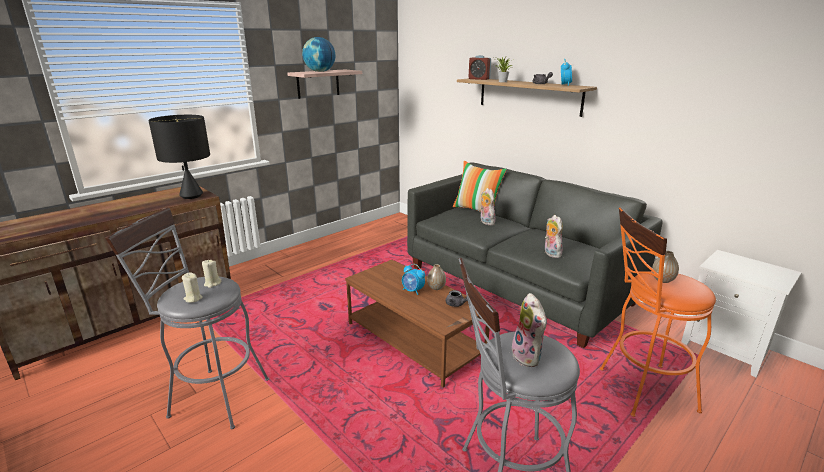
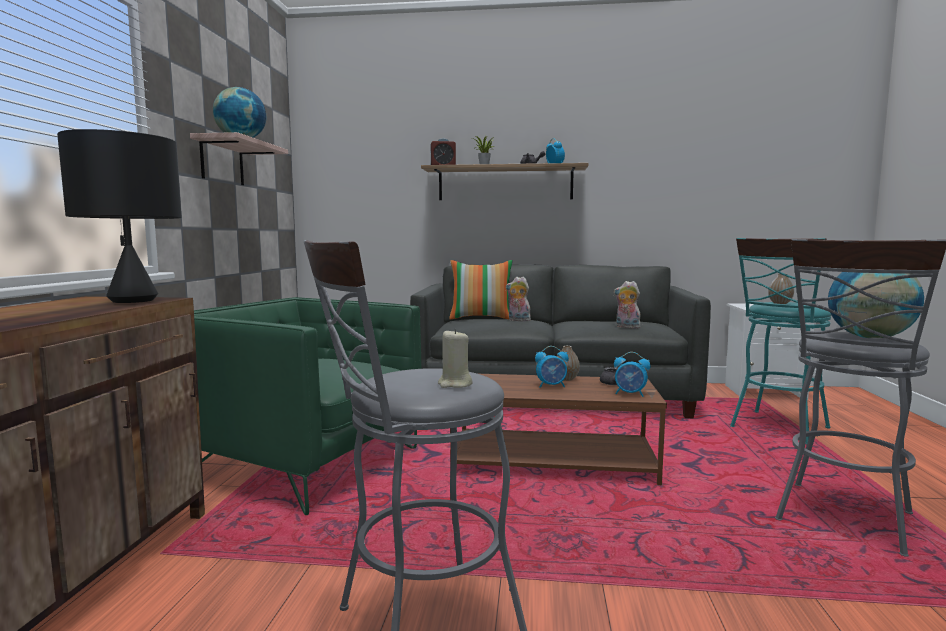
camera: 40 degrees left, 15 degrees down
beige candle [202,260,221,288] -> none
plush toy [512,293,547,367] -> globe [828,272,924,339]
orange stool [599,207,716,417] -> turquoise stool [730,238,831,445]
none -> green armchair [194,297,421,515]
none -> alarm clock [614,352,651,397]

